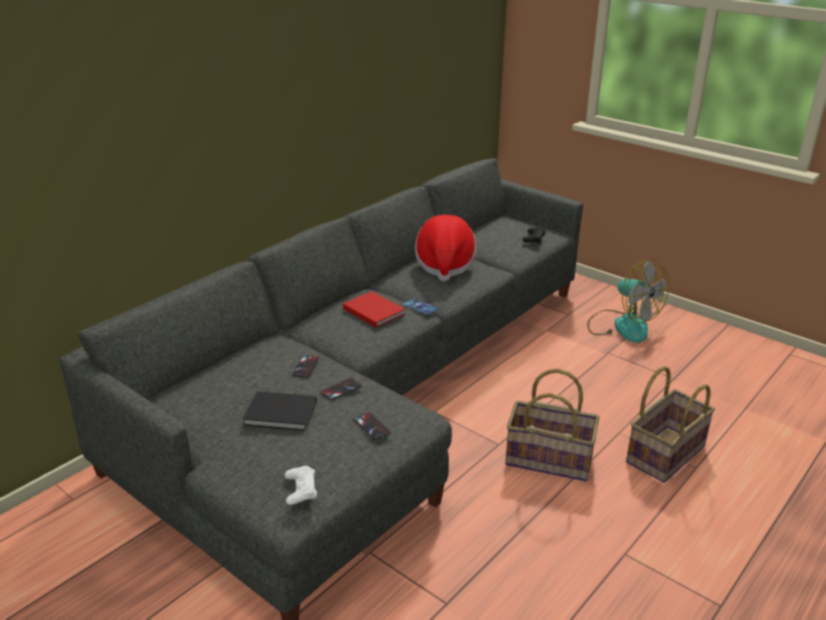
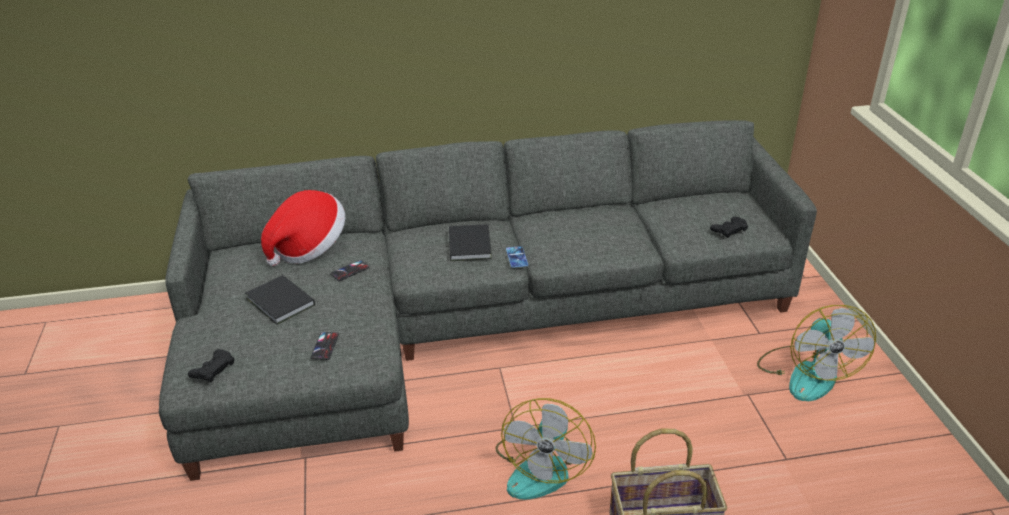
camera: 40 degrees right, 5 degrees up
white game controller [284,466,317,505] -> black game controller [188,349,234,382]
phone [321,378,362,401] -> none
red book [343,291,405,328] -> black book [449,224,492,261]
hat [415,215,477,282] -> hat moved to [261,190,345,266]
basket [505,369,600,481] -> fan [496,398,596,500]

